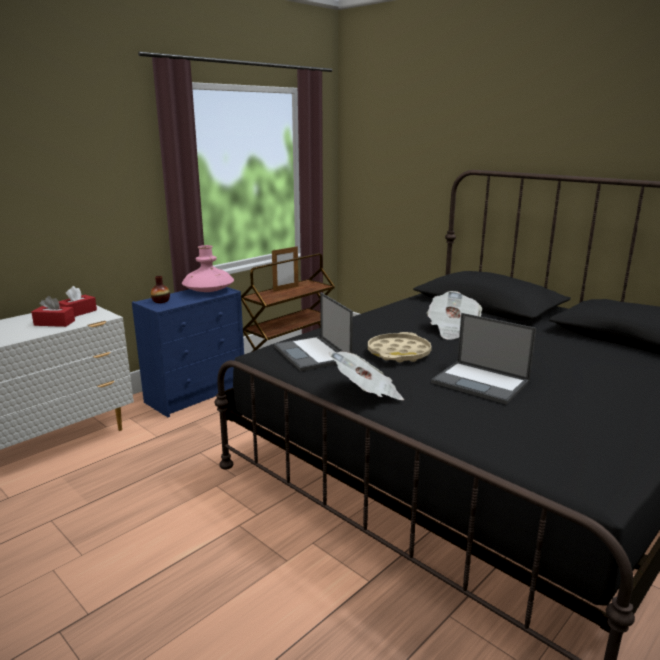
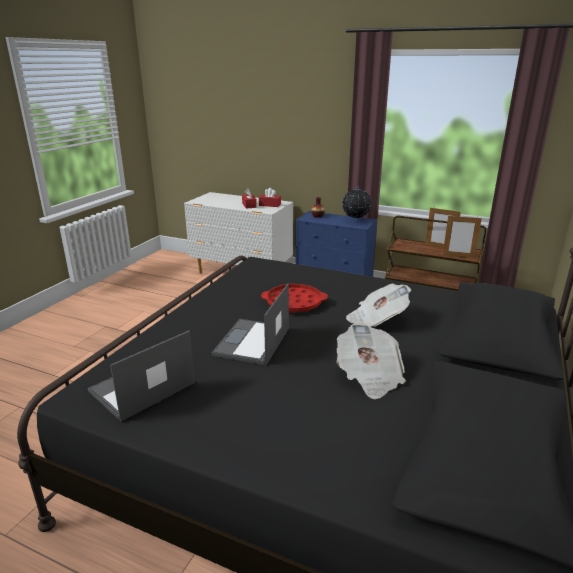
camera: 70 degrees right, 5 degrees up
pink vase [182,245,234,292] -> globe [342,188,371,222]
laptop [274,292,353,371] -> laptop moved to [88,330,195,422]
newspaper [329,351,405,400] -> newspaper moved to [337,323,406,399]
beige tray [368,332,432,363] -> red tray [261,284,328,313]
none -> picture frame [443,216,482,258]

